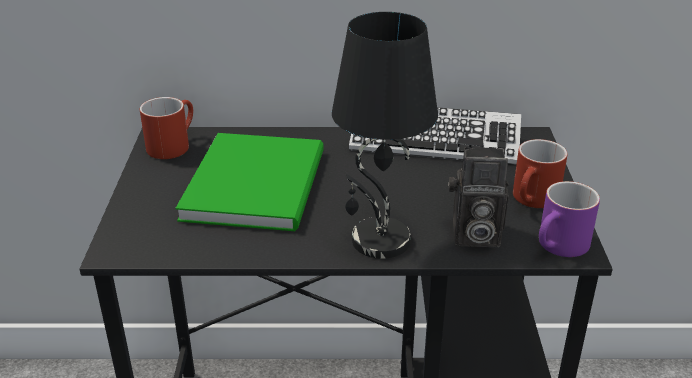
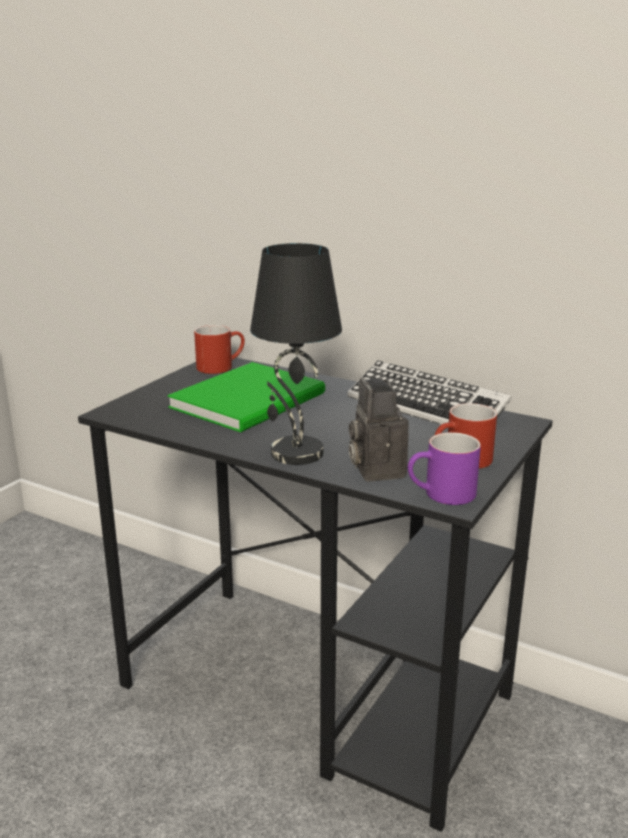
camera: 30 degrees right, 10 degrees down
camera [448,147,509,248] -> camera turned 45 degrees clockwise [349,377,409,482]

